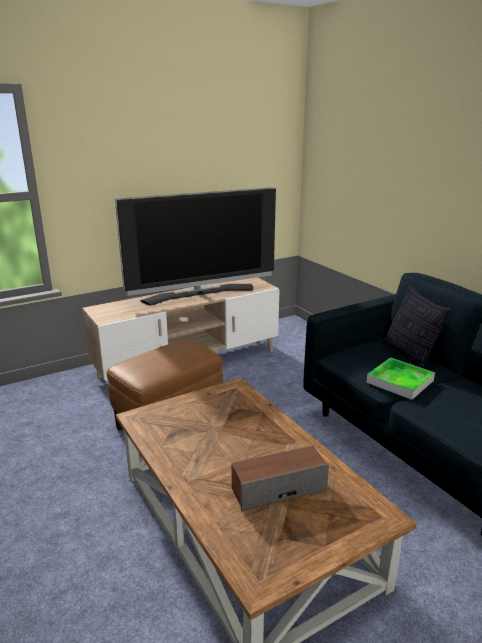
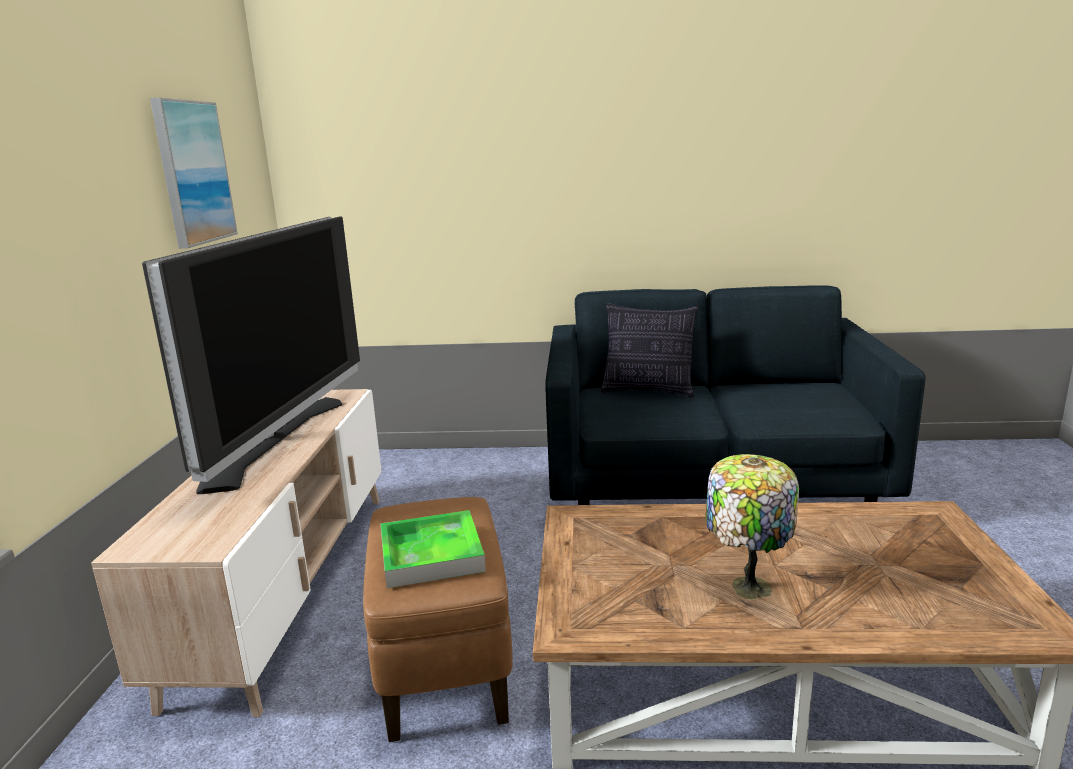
camera: 55 degrees left, 5 degrees down
speaker [232,445,329,511] -> none
tray [366,358,435,400] -> tray moved to [380,510,486,588]
none -> picture [150,97,238,249]
none -> table lamp [706,454,799,599]

